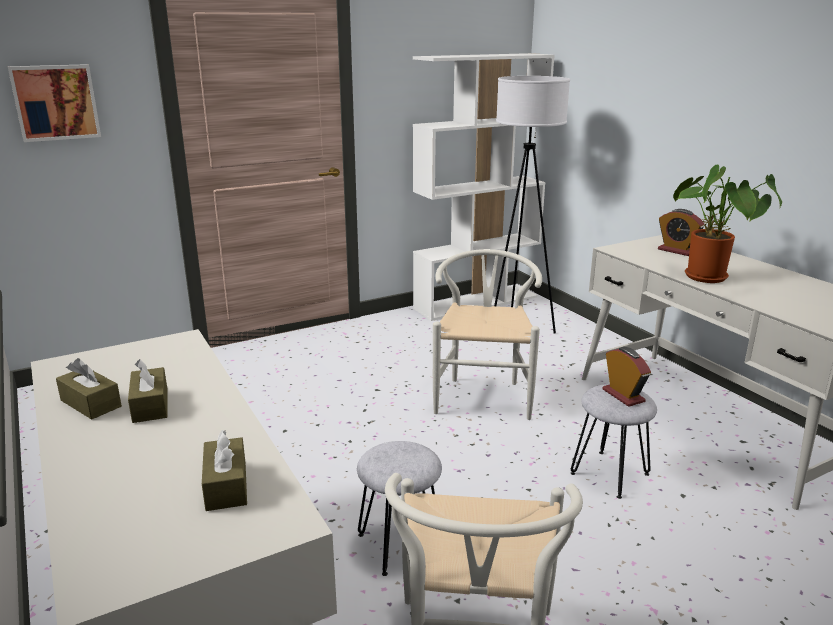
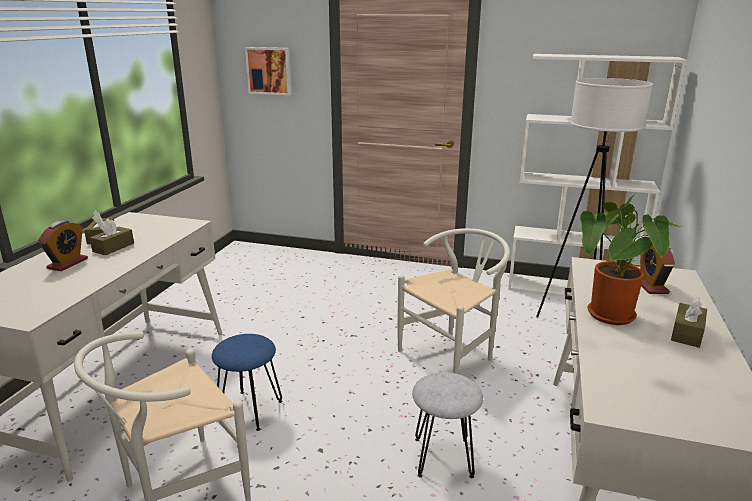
camera: 45 degrees right, 0 degrees up
brown tissue box [202,430,247,511] -> brown tissue box moved to [671,297,707,348]
grey stool [357,441,442,576] -> blue stool [212,334,282,431]
alarm clock [602,347,651,407] -> alarm clock moved to [38,220,88,271]

